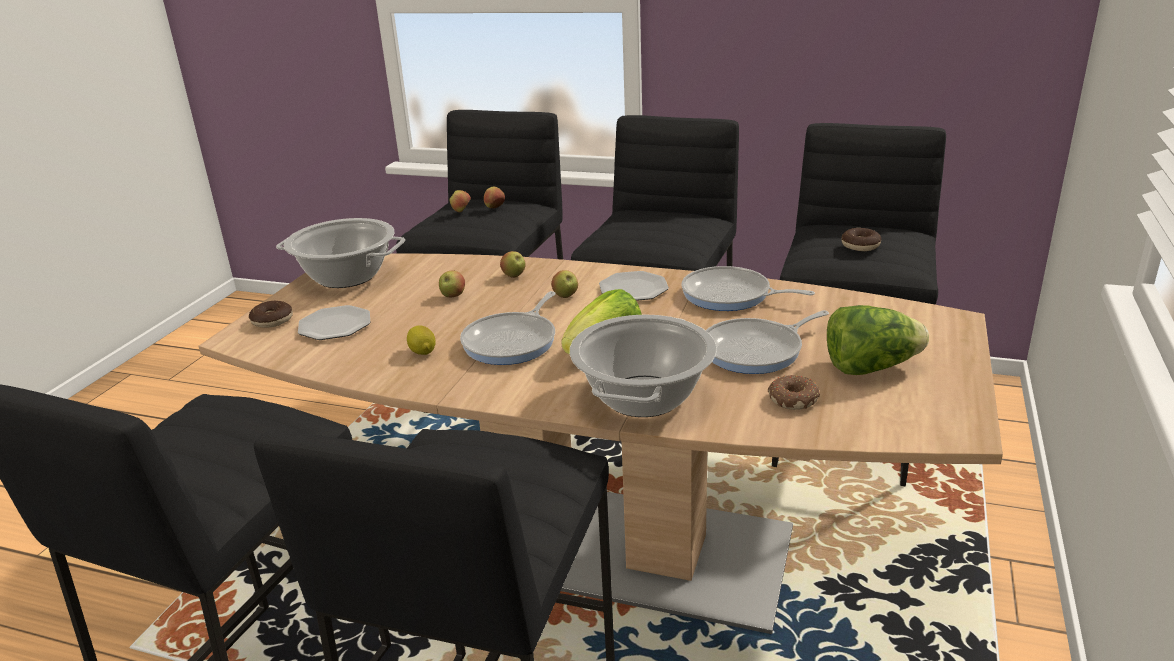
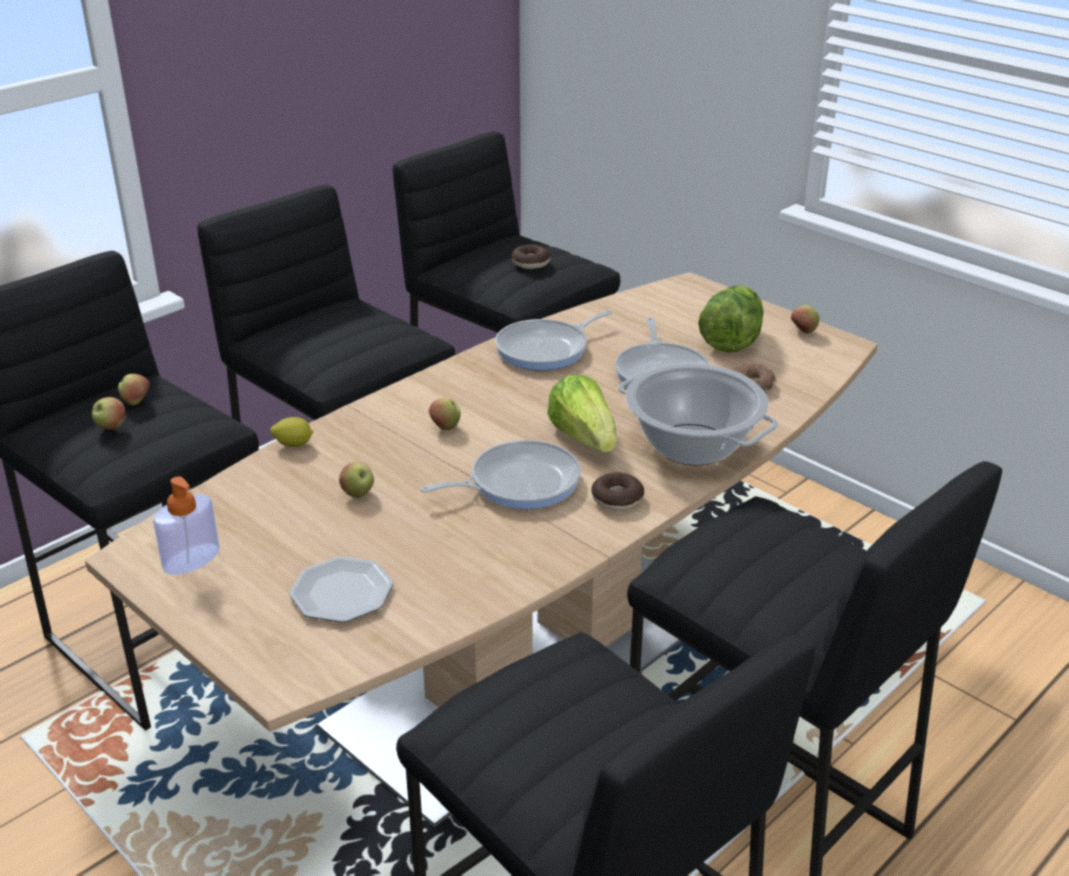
camera: 65 degrees left, 5 degrees up
donut [249,301,293,328] -> donut moved to [591,472,644,511]
cooking pot [276,218,405,288] -> soap dispenser [153,476,220,575]
lemon [407,325,436,355] -> lemon moved to [270,417,313,447]
frying pan [460,291,556,365] -> frying pan turned 75 degrees counterclockwise [420,440,581,509]
apple [500,251,526,278] -> apple moved to [791,305,820,333]
plate [599,271,669,301] -> none

